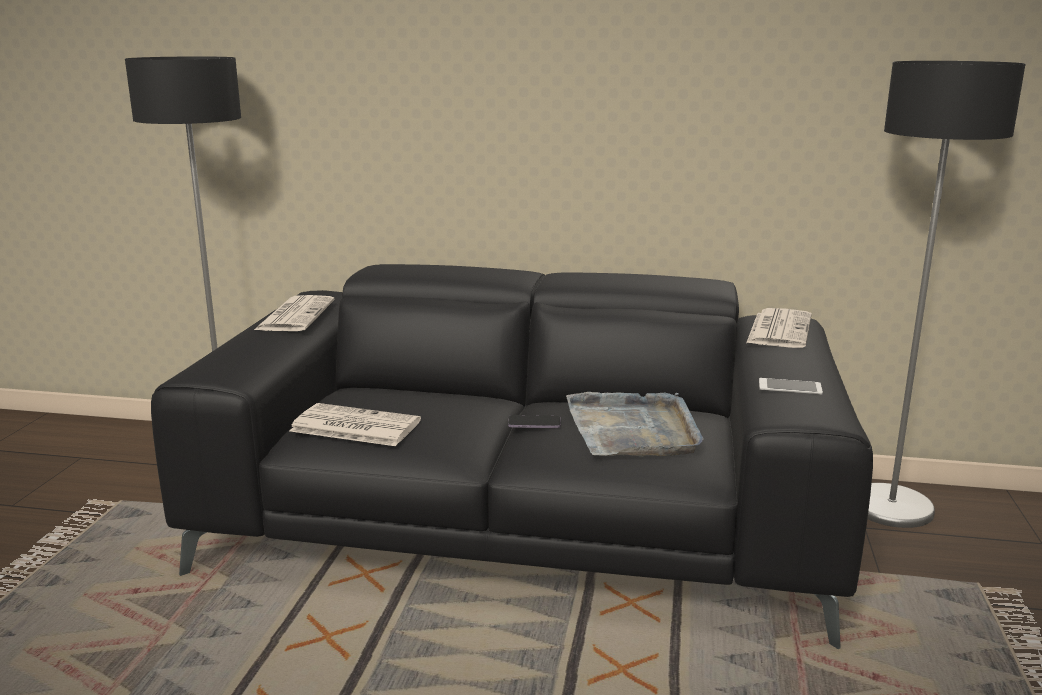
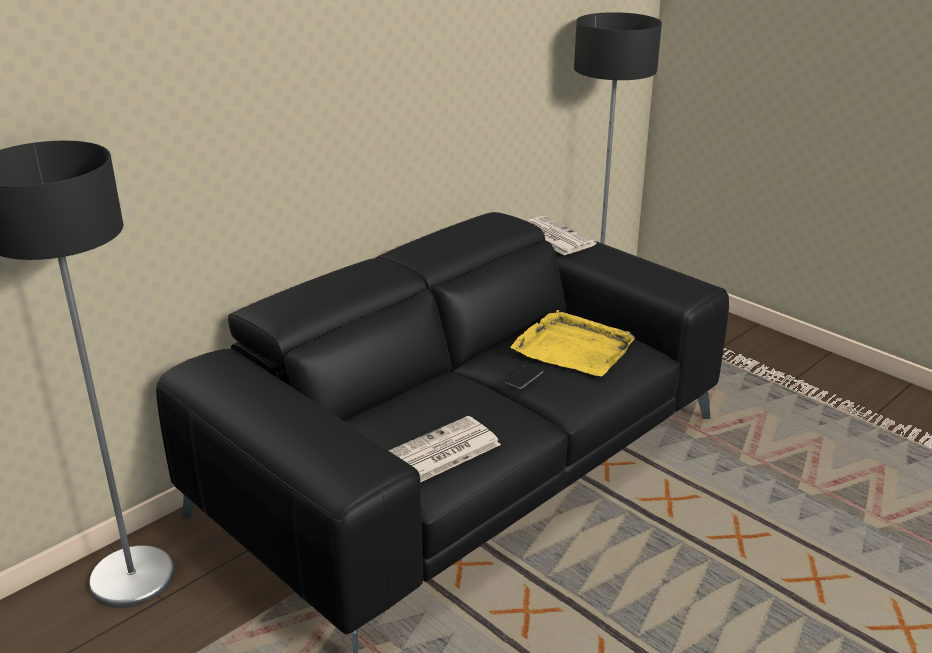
camera: 55 degrees left, 10 degrees up
newspaper [254,295,335,331] -> none
grey tray [566,392,704,457] -> yellow tray [511,310,635,376]
phone [759,378,823,394] -> none

